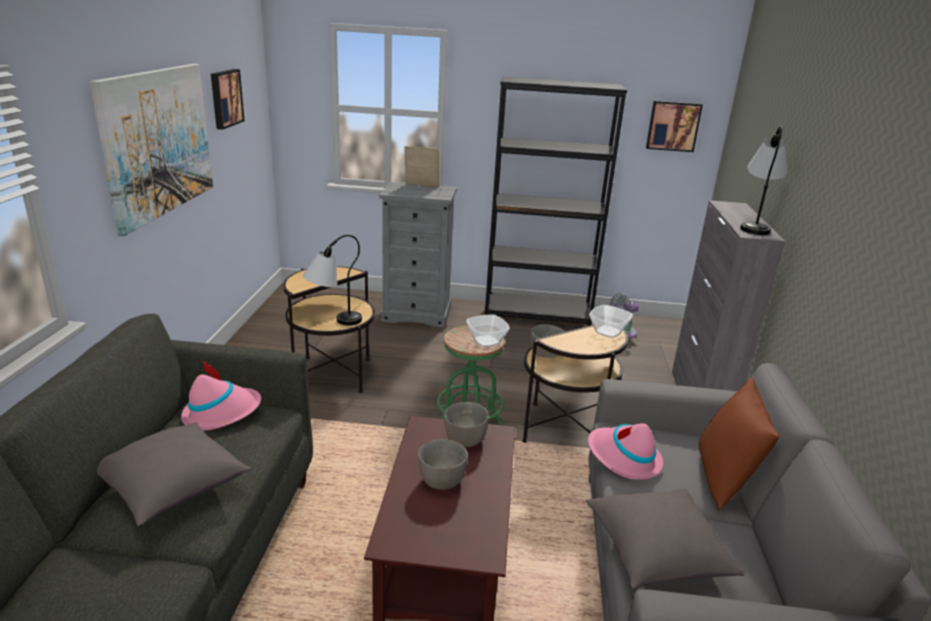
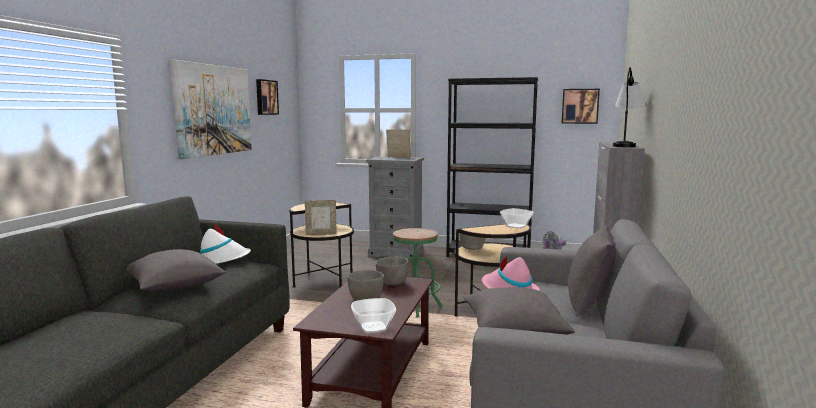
camera: 10 degrees right, 15 degrees down
pink hat [181,361,261,430] -> white hat [200,222,251,264]
table lamp [303,235,362,325] -> picture frame [305,200,337,235]
bowl [466,315,510,347] -> bowl moved to [351,298,396,333]
brown pillow [699,378,779,511] -> grey pillow [568,225,616,317]

